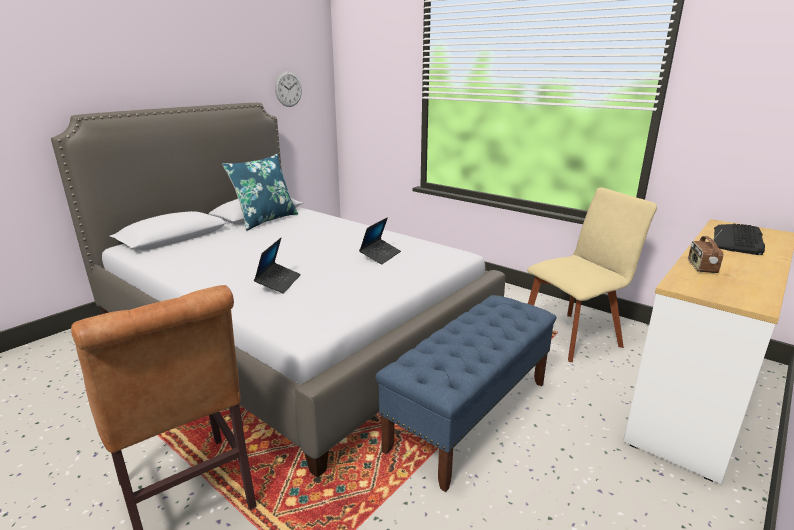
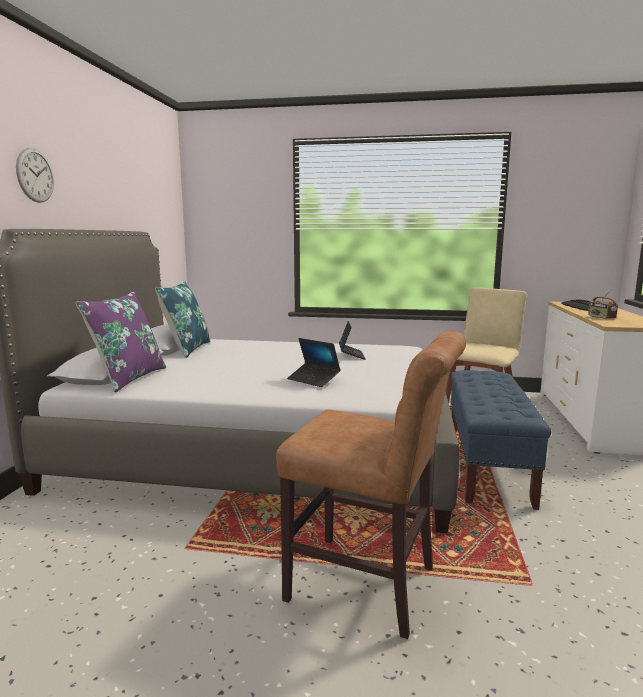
camera: 30 degrees left, 10 degrees down
laptop [254,238,301,294] -> laptop turned 150 degrees clockwise [287,338,341,387]
wall clock [275,72,302,107] -> wall clock moved to [16,148,54,203]
none -> purple pillow [75,291,166,392]

